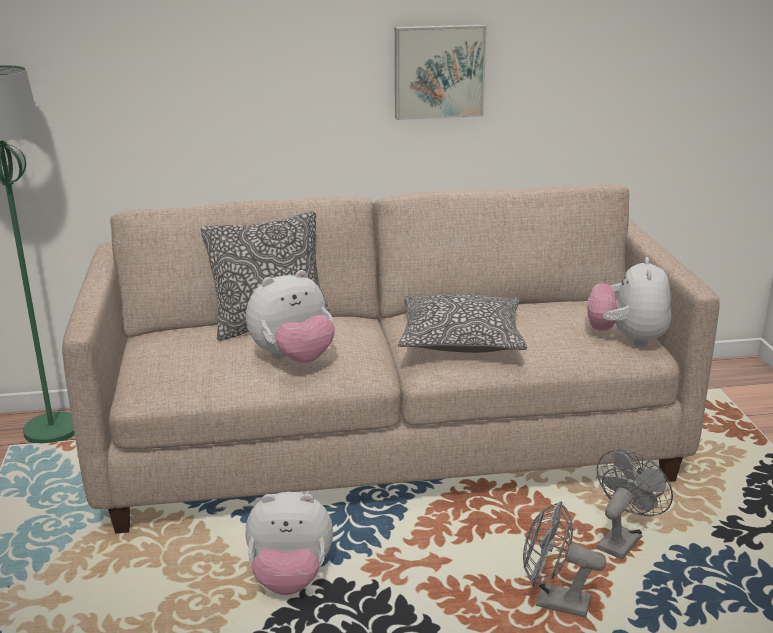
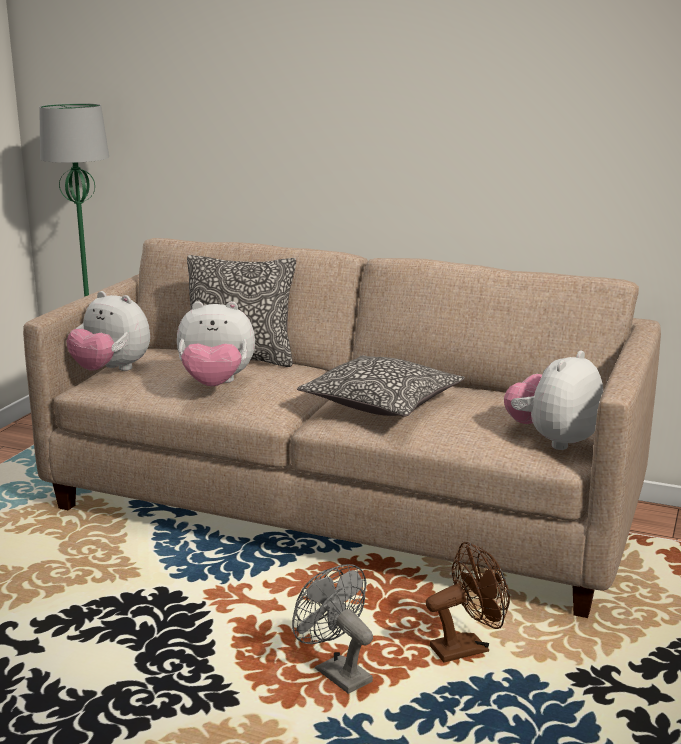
camera: 30 degrees right, 5 degrees down
plush toy [246,492,333,595] -> plush toy moved to [67,291,150,371]
picture [395,24,487,120] -> none
grey fan [596,449,673,560] -> brown fan [426,542,510,663]

